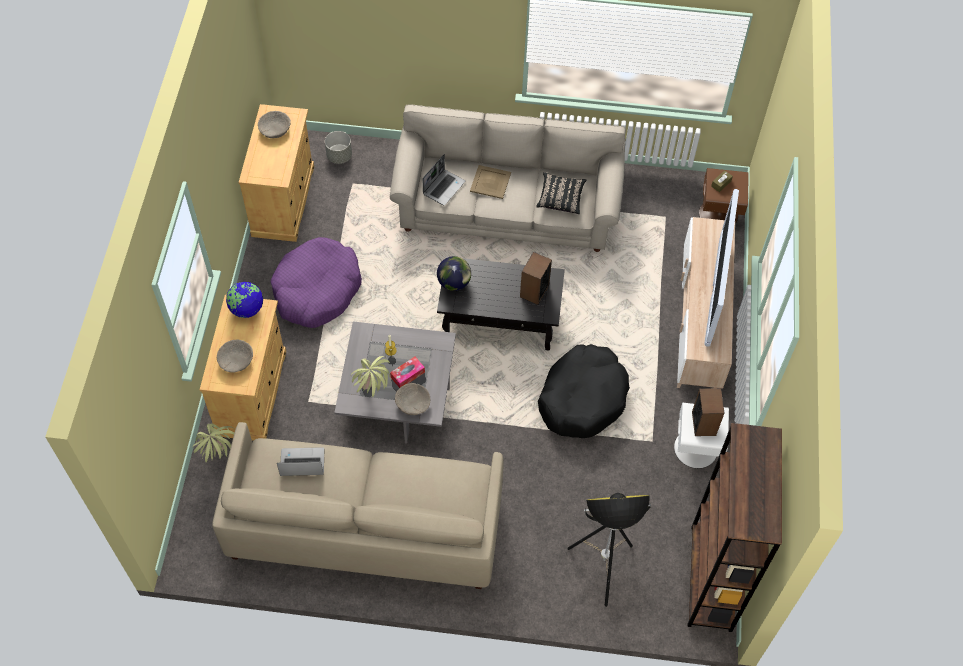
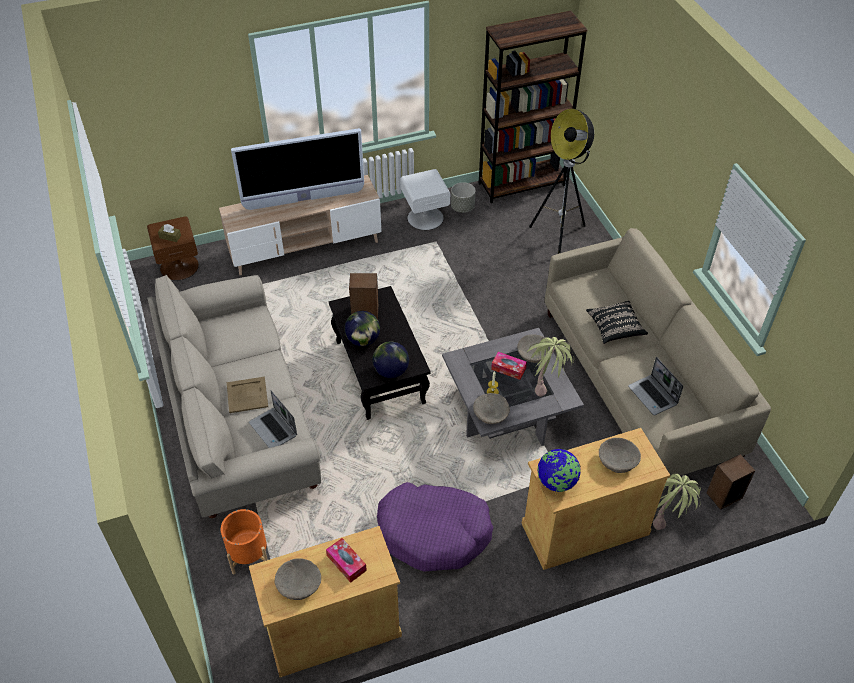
camera: 115 degrees left, 10 degrees down
grey planter [325,131,352,164] -> grey planter moved to [451,182,476,213]
laptop [422,154,465,205] -> laptop turned 135 degrees counterclockwise [249,390,297,448]
black pillow [536,172,586,214] -> black pillow moved to [586,301,648,344]
black dog bed [538,344,630,438] -> none
speaker [692,388,724,436] -> speaker moved to [707,454,755,510]
none -> orange planter [221,509,268,574]
none -> tissue box [326,538,367,583]
none -> globe [344,311,380,346]
none -> beige bowl [473,393,510,424]

